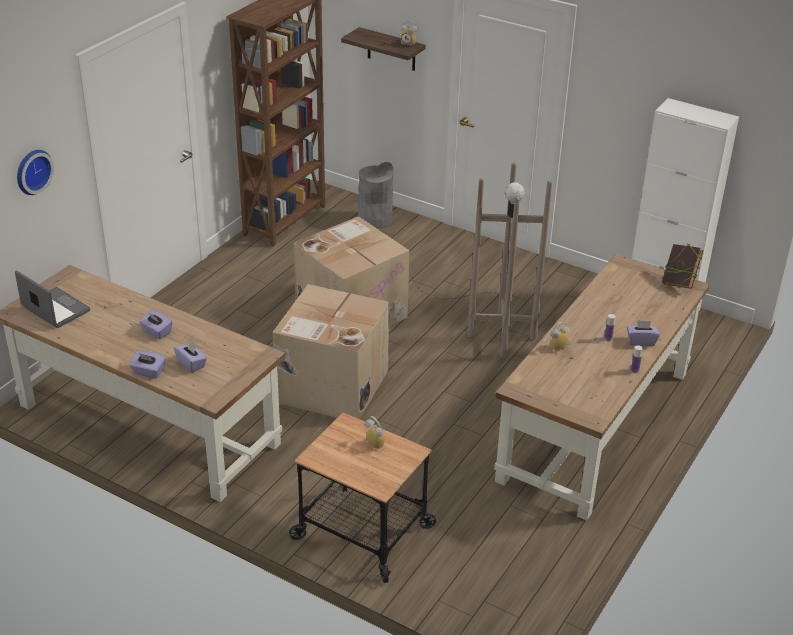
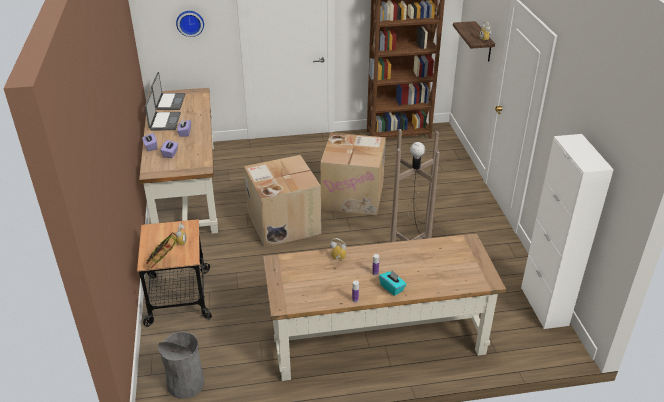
camera: 50 degrees right, 0 degrees up
grey trash can [358,162,394,229] -> grey trash can moved to [158,332,205,399]
purple tissue box [627,320,660,346] -> turquoise tissue box [379,271,407,296]
book [662,244,703,289] -> book moved to [146,232,177,268]
none -> laptop [145,90,181,131]

